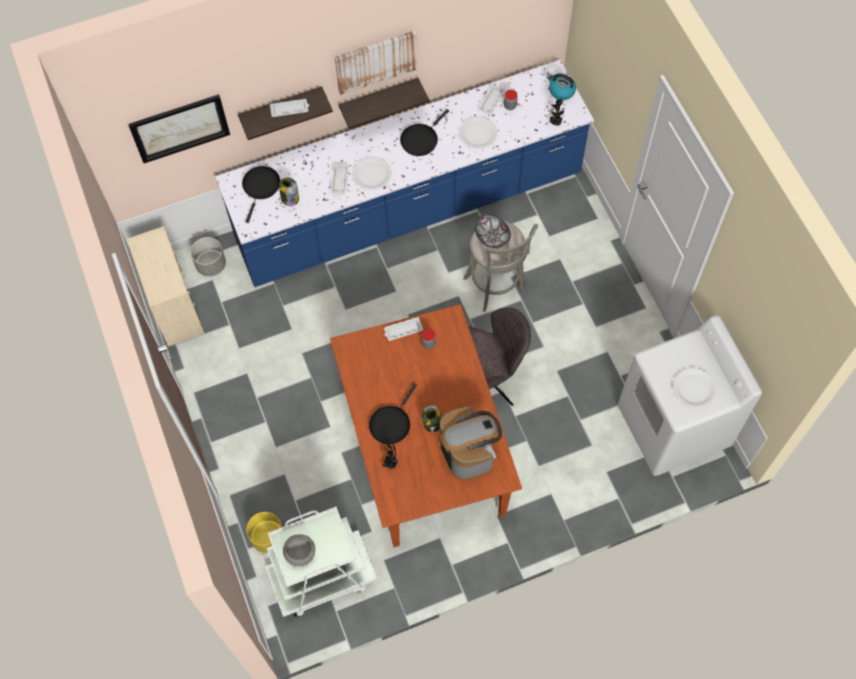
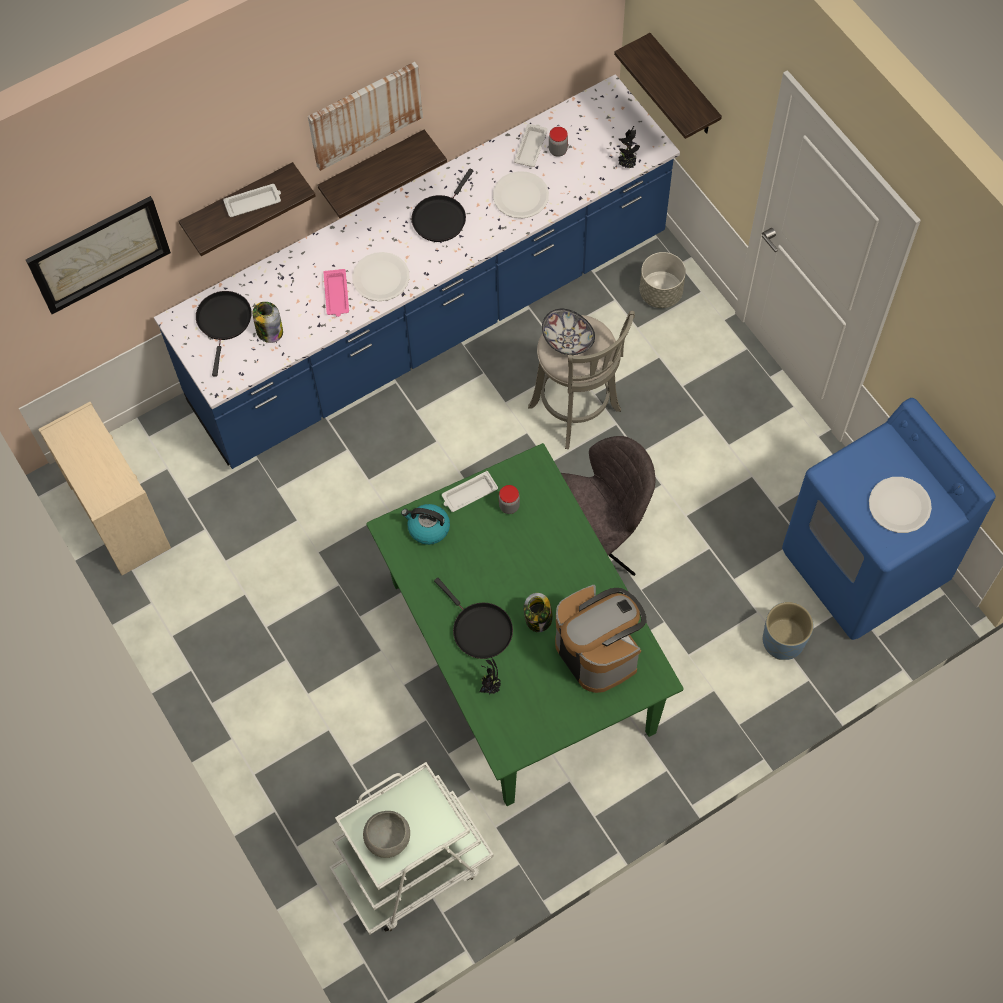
camera: 10 degrees left, 0 degrees up
grey planter [191,237,226,276] -> grey planter moved to [640,252,686,308]
yellow planter [247,512,282,553] -> none
white tray [330,163,349,196] -> pink tray [323,269,349,317]
brown dining table [330,304,522,547] -> green dining table [366,443,684,806]
black frying pan [369,384,417,444] -> black frying pan turned 60 degrees counterclockwise [434,578,513,659]
kettle [547,73,576,100] -> kettle moved to [401,504,450,545]
white washing machine [618,315,762,476] -> blue washing machine [782,398,996,640]
none -> shelf [614,33,722,139]
none -> blue planter [763,602,813,660]

